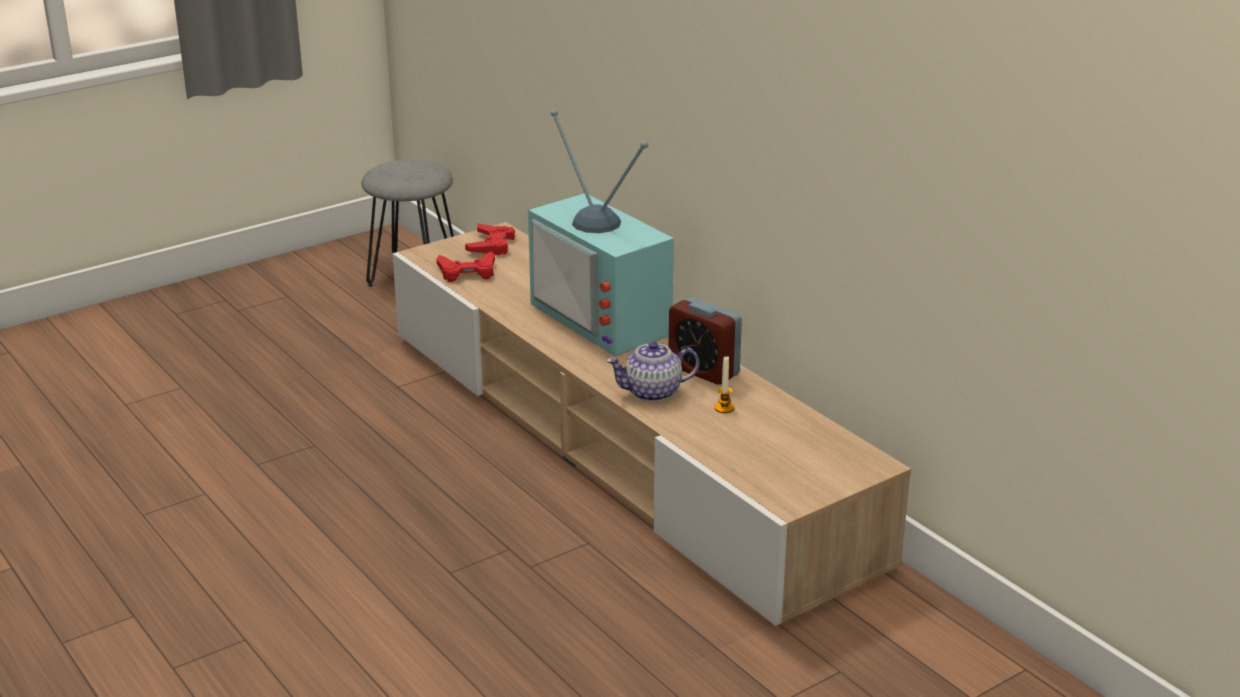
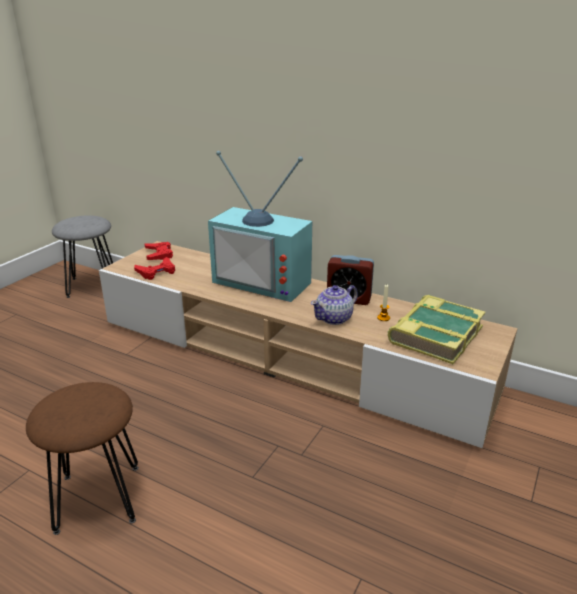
camera: 25 degrees left, 0 degrees up
none -> brown stool [26,382,139,535]
none -> book [387,295,485,364]

